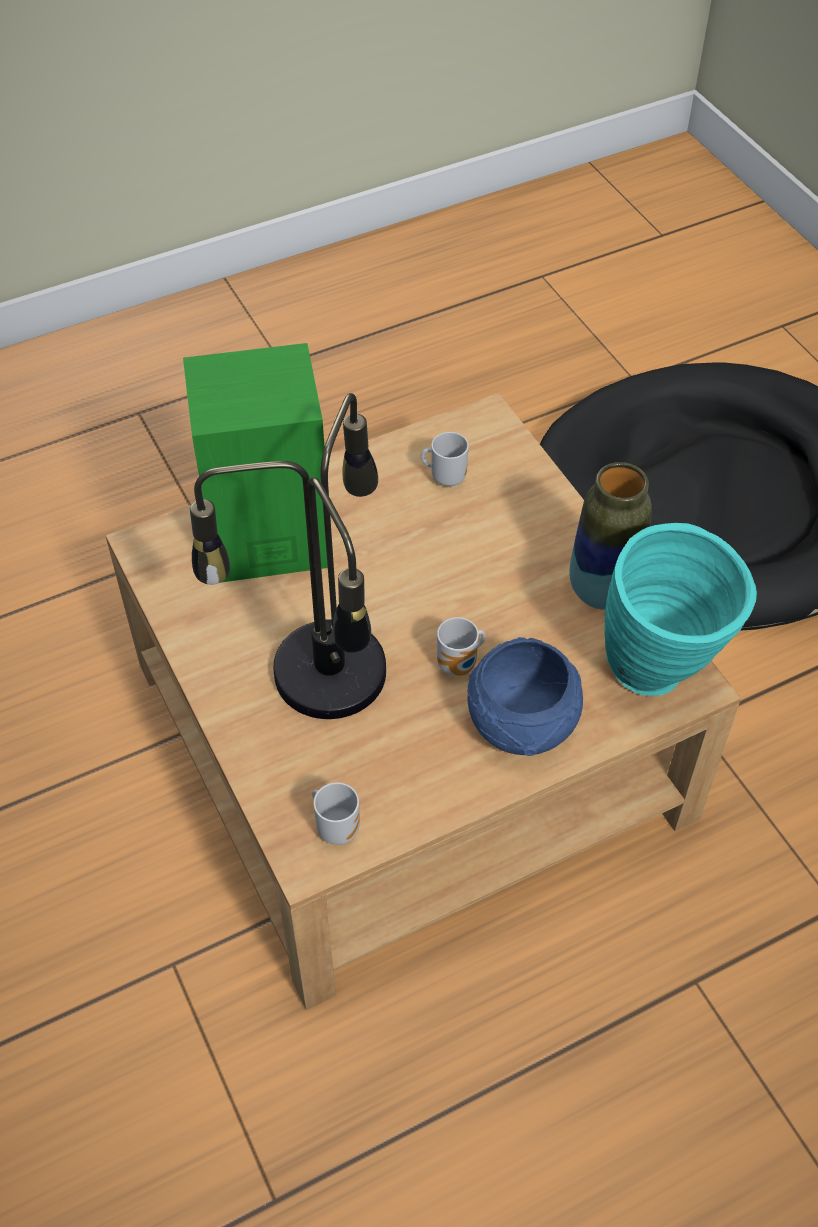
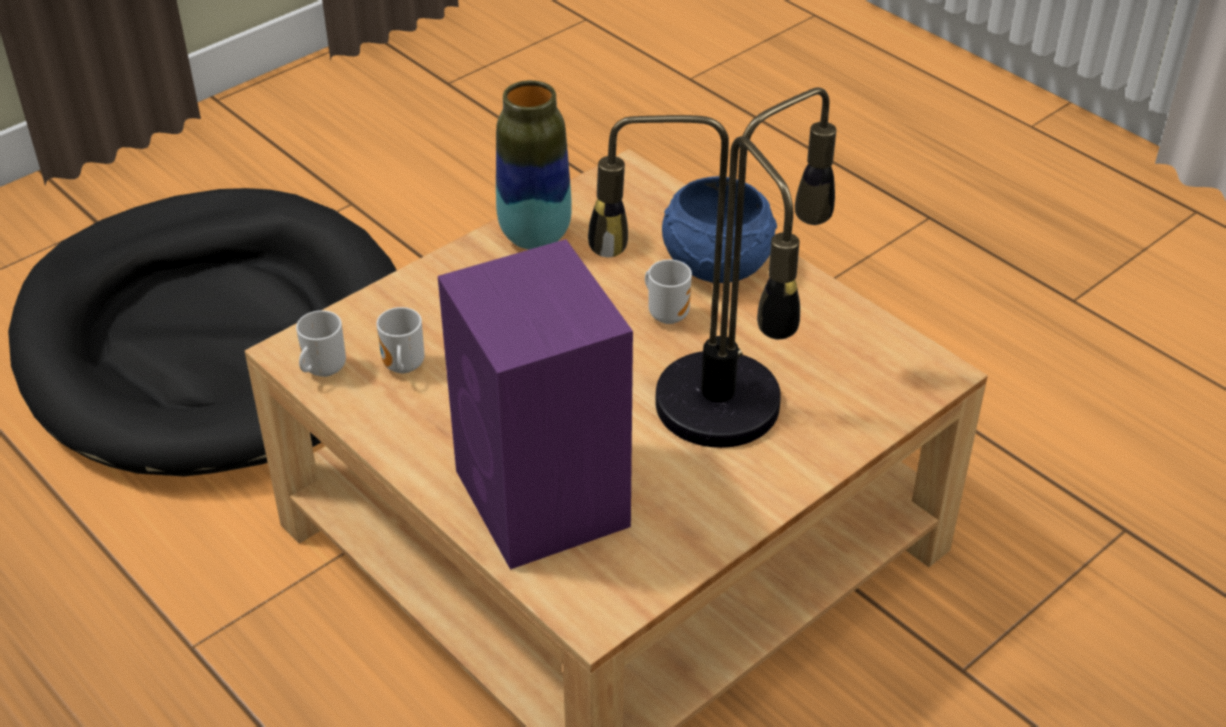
camera: 105 degrees left, 10 degrees down
green speaker [183,343,328,583] -> purple speaker [438,239,633,570]
mug [312,782,360,845] -> mug moved to [296,310,346,377]
turquoise vase [604,523,757,696] -> none

